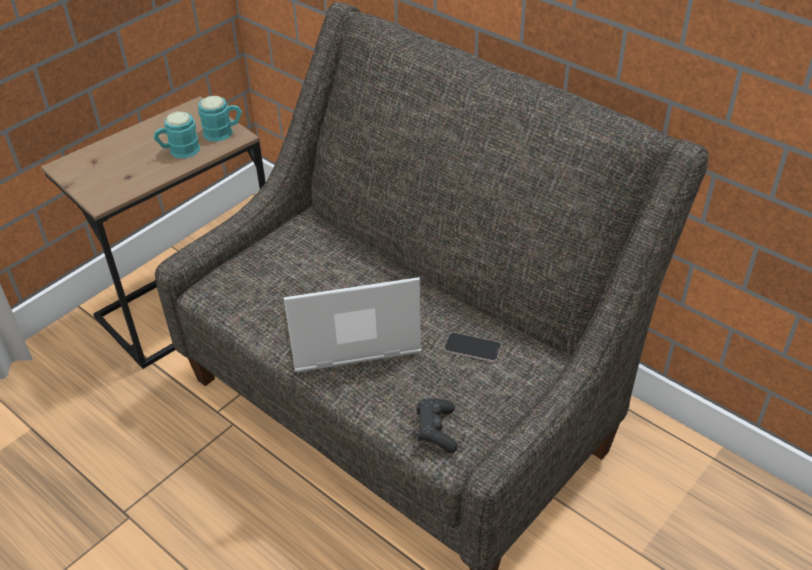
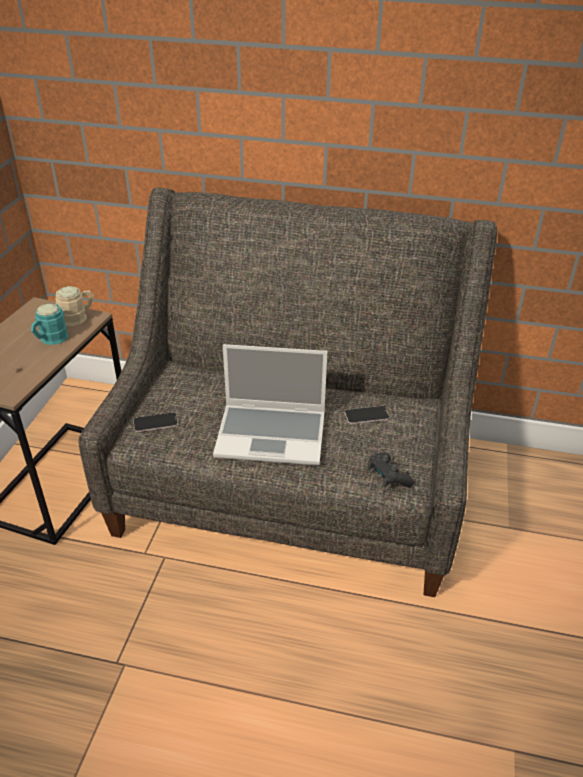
camera: 30 degrees left, 5 degrees down
turquoise mug [198,96,242,141] -> beige mug [55,286,94,326]
laptop [284,277,421,372] -> laptop turned 135 degrees counterclockwise [213,344,327,466]
none -> phone [133,412,178,432]

